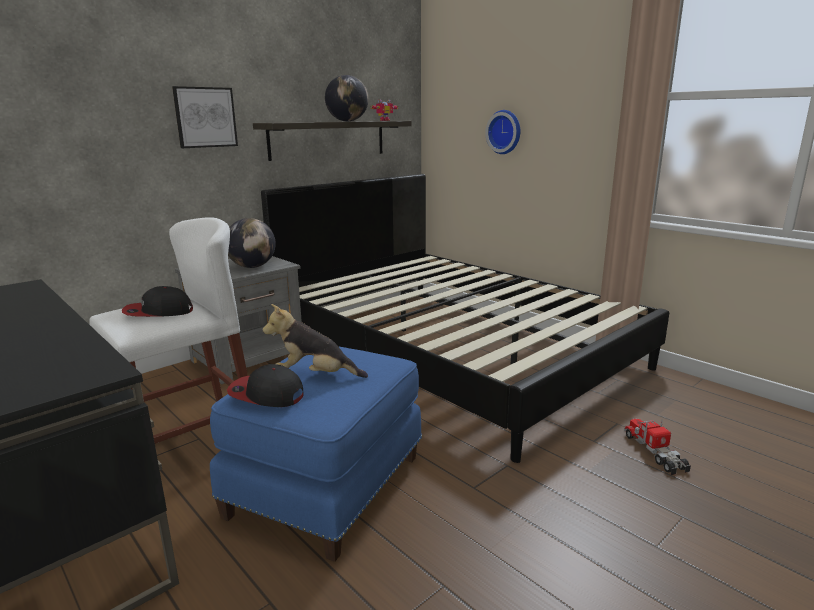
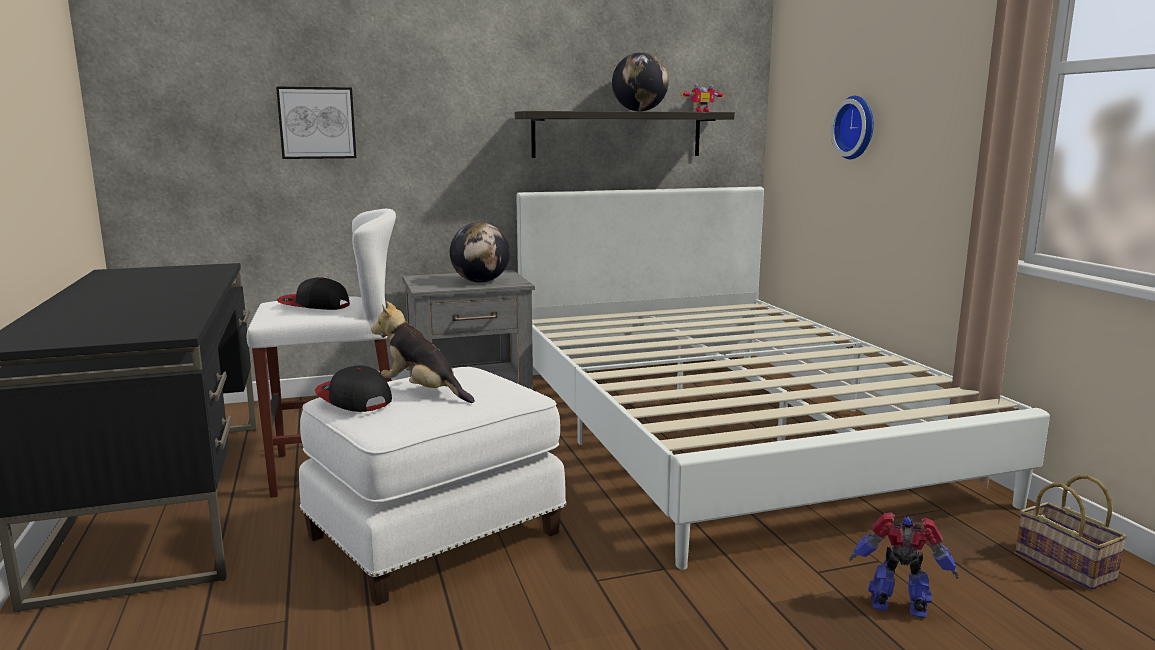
camera: 25 degrees right, 5 degrees down
picture [172,86,238,148] -> picture moved to [276,86,357,159]
blue ottoman [210,346,422,562] -> white ottoman [299,367,566,605]
black bed [261,174,669,463] -> white bed [516,187,1050,570]
toy truck [624,419,691,475] -> toy robot [849,513,958,618]
none -> basket [1016,475,1127,590]

